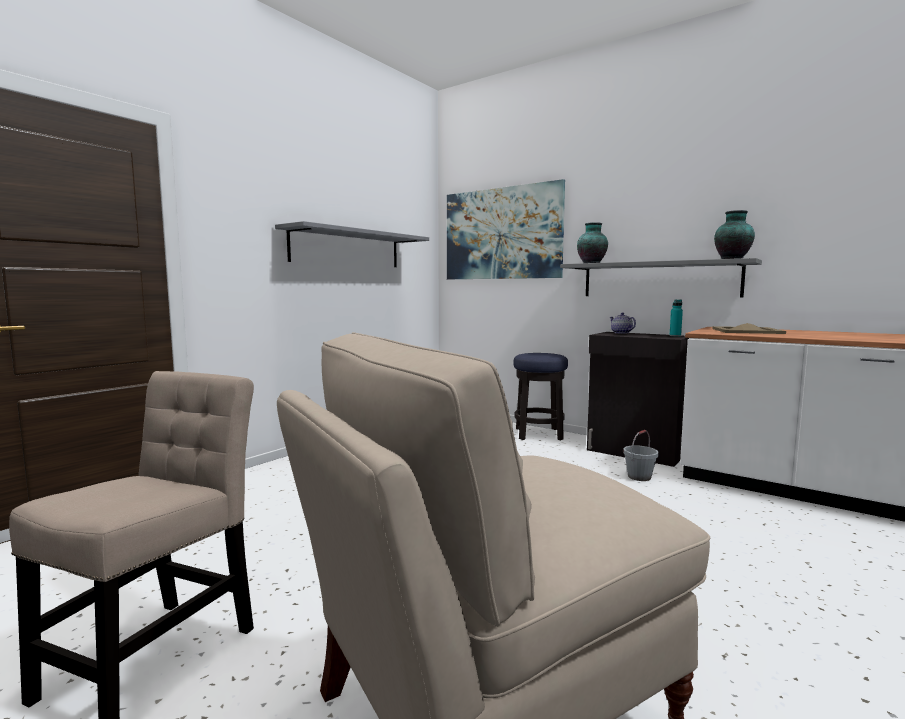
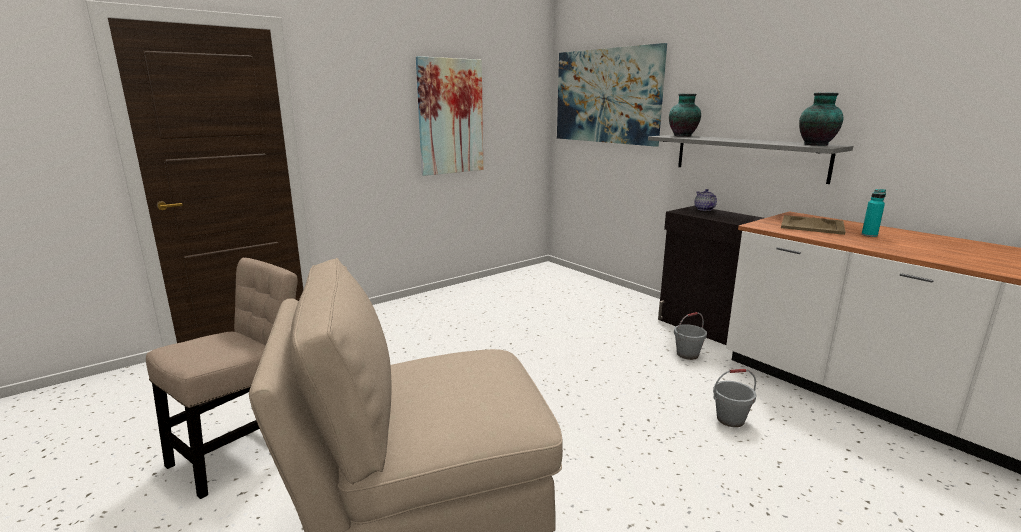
camera: 15 degrees right, 10 degrees up
grey shelf [275,221,429,267] -> picture [416,56,483,176]
stool [513,353,568,440] -> none
turquoise bottle [669,299,683,336] -> turquoise bottle moved to [862,189,886,237]
none -> grey bucket [713,369,756,427]

